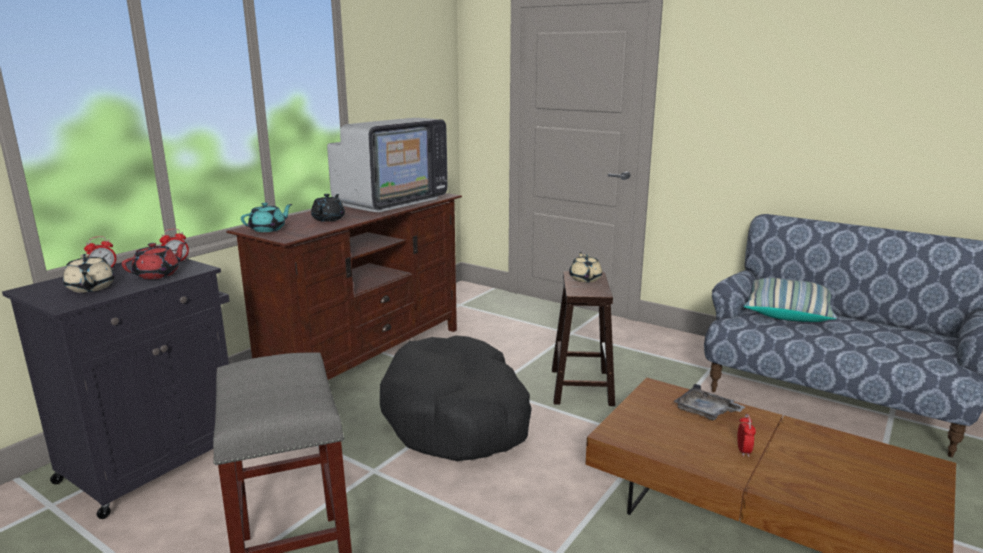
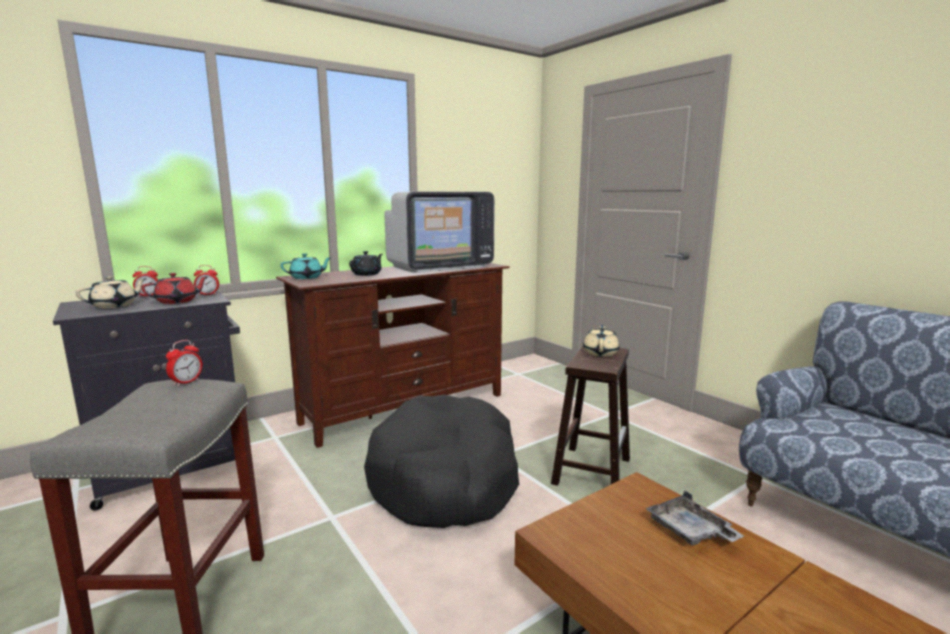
camera: 20 degrees right, 5 degrees down
beige teapot [63,254,115,293] -> beige teapot turned 135 degrees counterclockwise [75,276,147,308]
alarm clock [737,414,756,457] -> alarm clock moved to [166,340,203,386]
pillow [743,278,837,322] -> none

